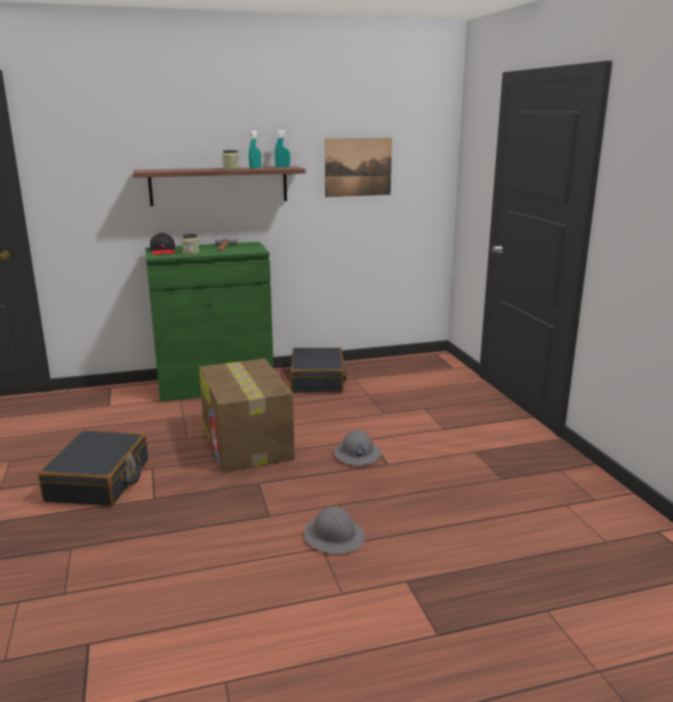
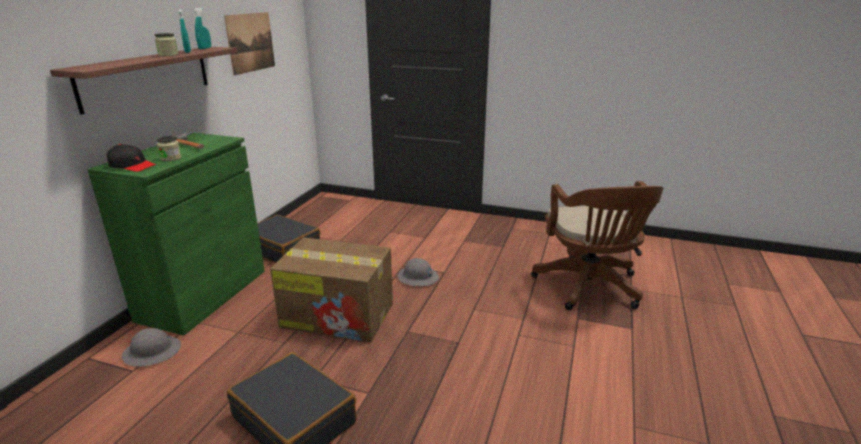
camera: 55 degrees left, 5 degrees up
grey hard hat [304,506,365,554] -> grey hard hat moved to [122,328,181,367]
none -> brown office chair [531,181,663,310]

